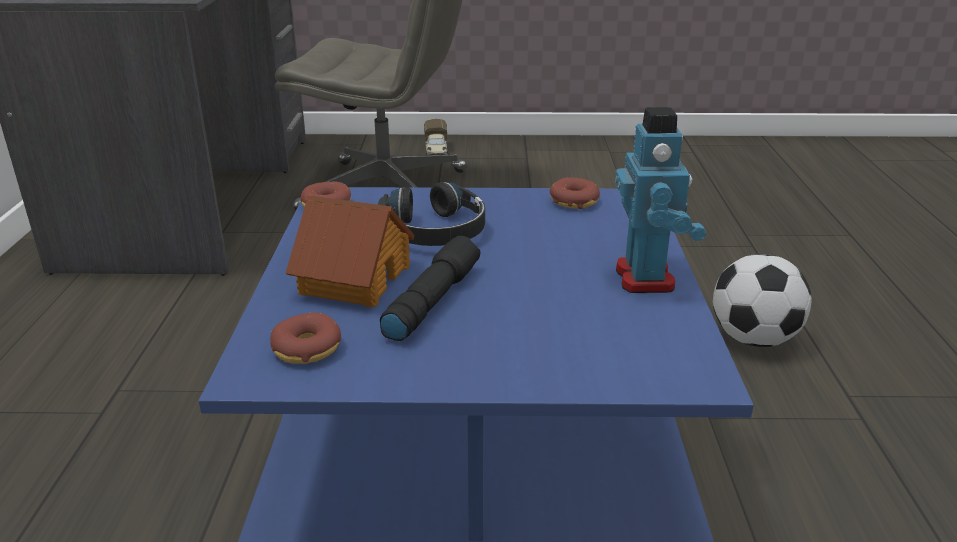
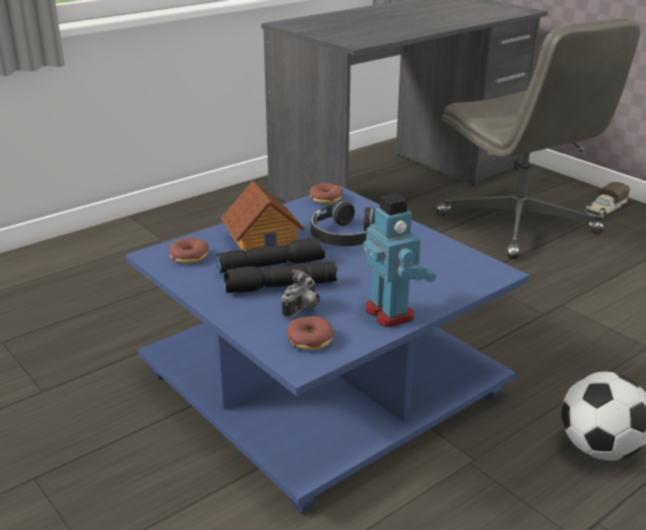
camera: 50 degrees right, 0 degrees up
donut [550,177,600,209] -> donut moved to [287,316,335,350]
toy robot [615,107,706,293] -> toy robot turned 75 degrees counterclockwise [364,193,436,327]
none -> black flashlight [224,261,337,293]
none -> camera [282,269,320,318]

